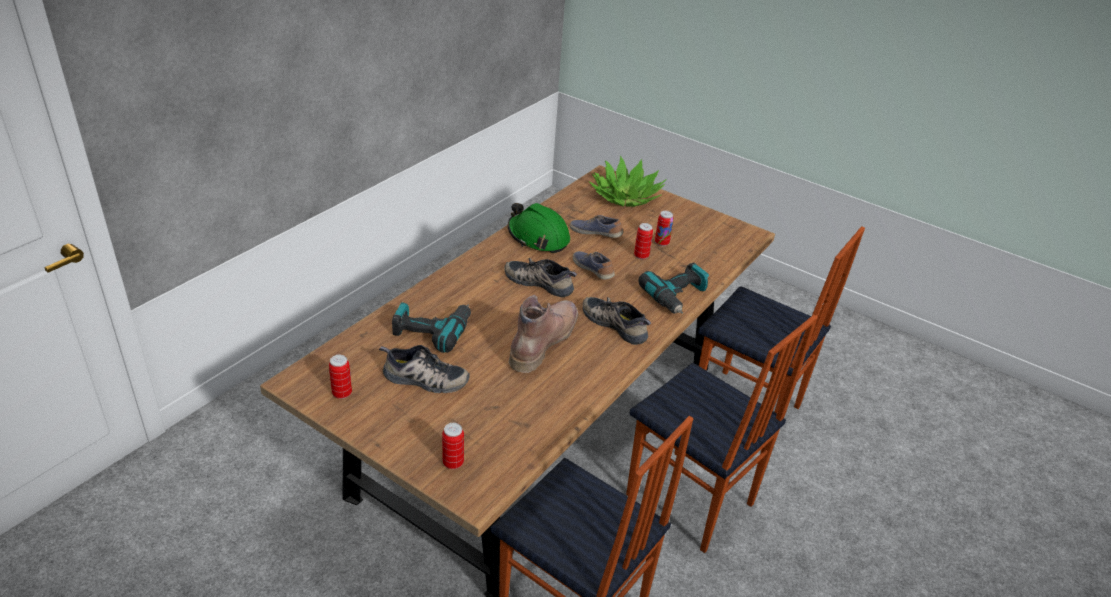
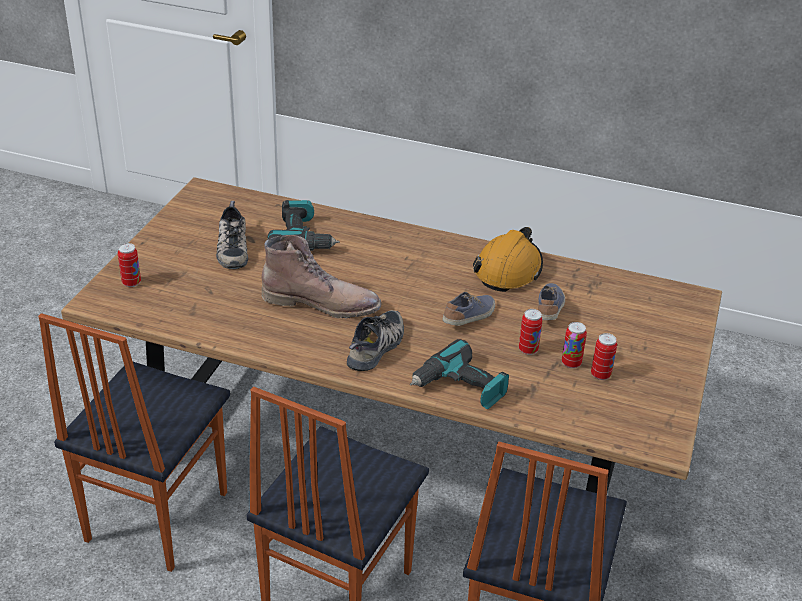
camera: 75 degrees right, 0 degrees up
can [329,355,352,399] -> can moved to [591,333,617,380]
shoe [504,258,577,297] -> none
green hard hat [508,203,570,253] -> orange hard hat [473,227,543,292]
potted plant [589,155,667,207] -> none

